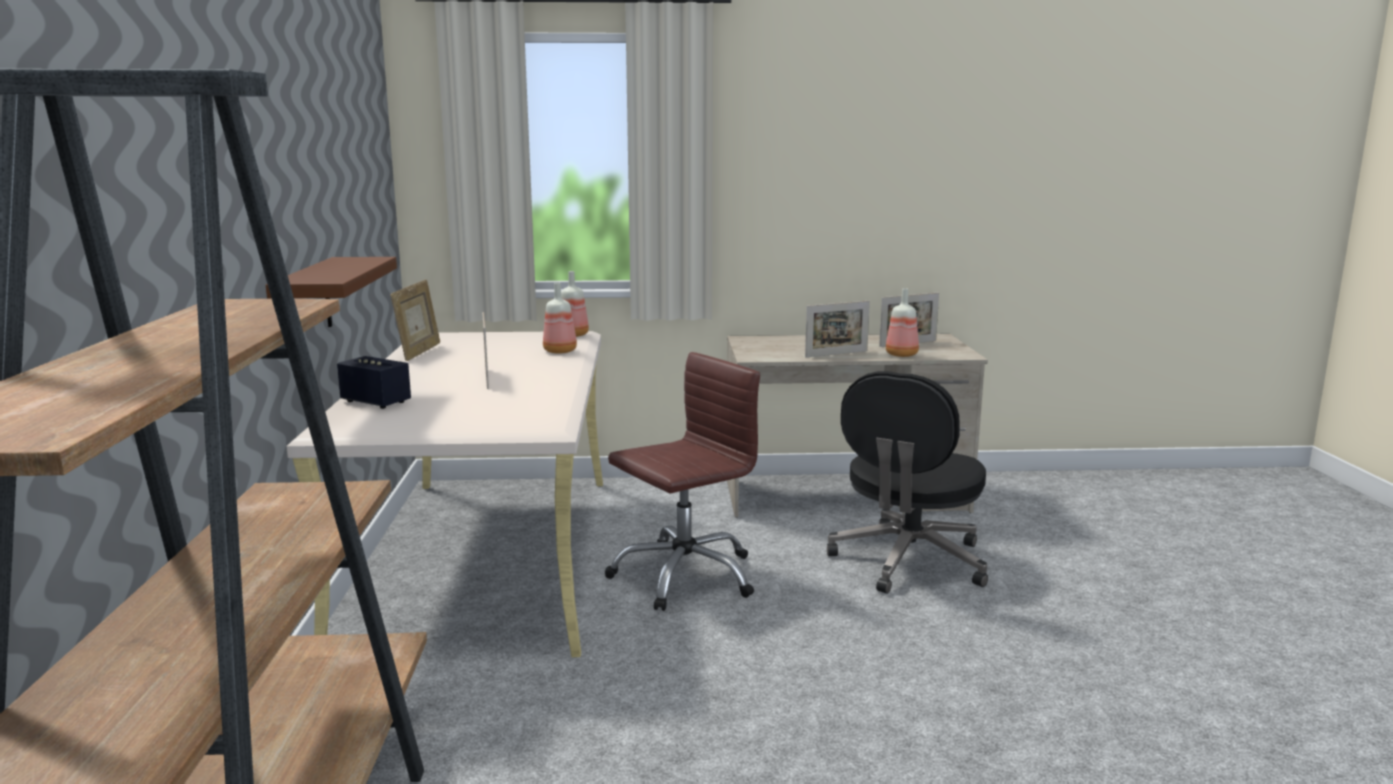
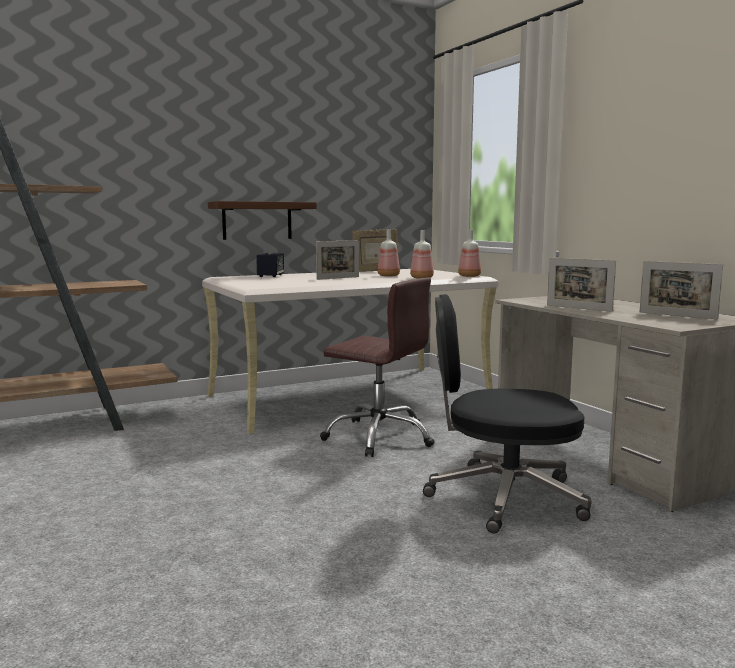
camera: 65 degrees right, 5 degrees down
bottle [886,288,919,357] -> bottle moved to [378,229,400,276]

